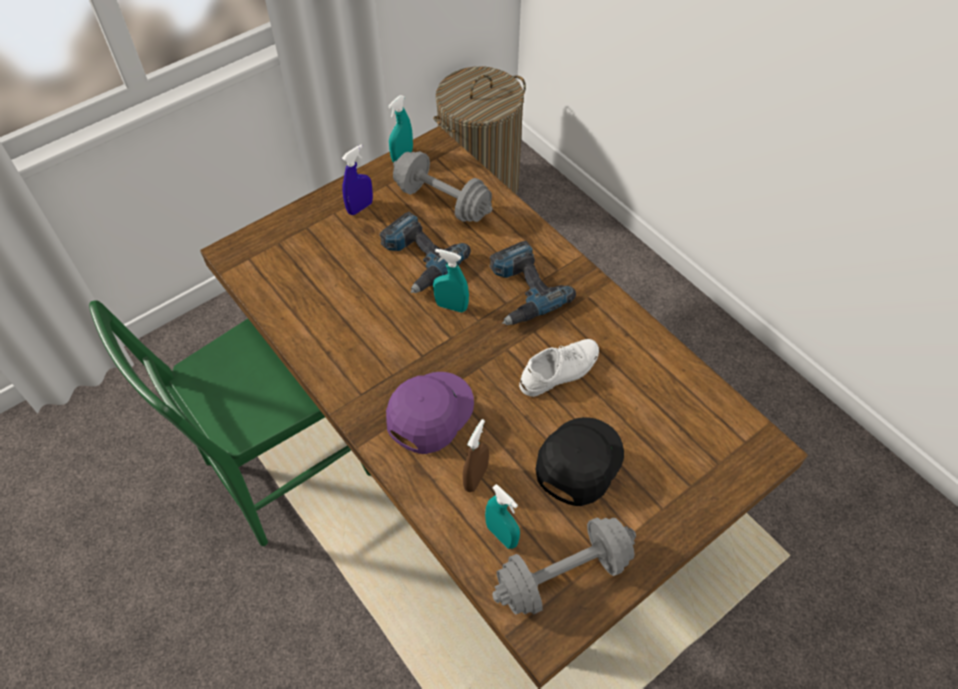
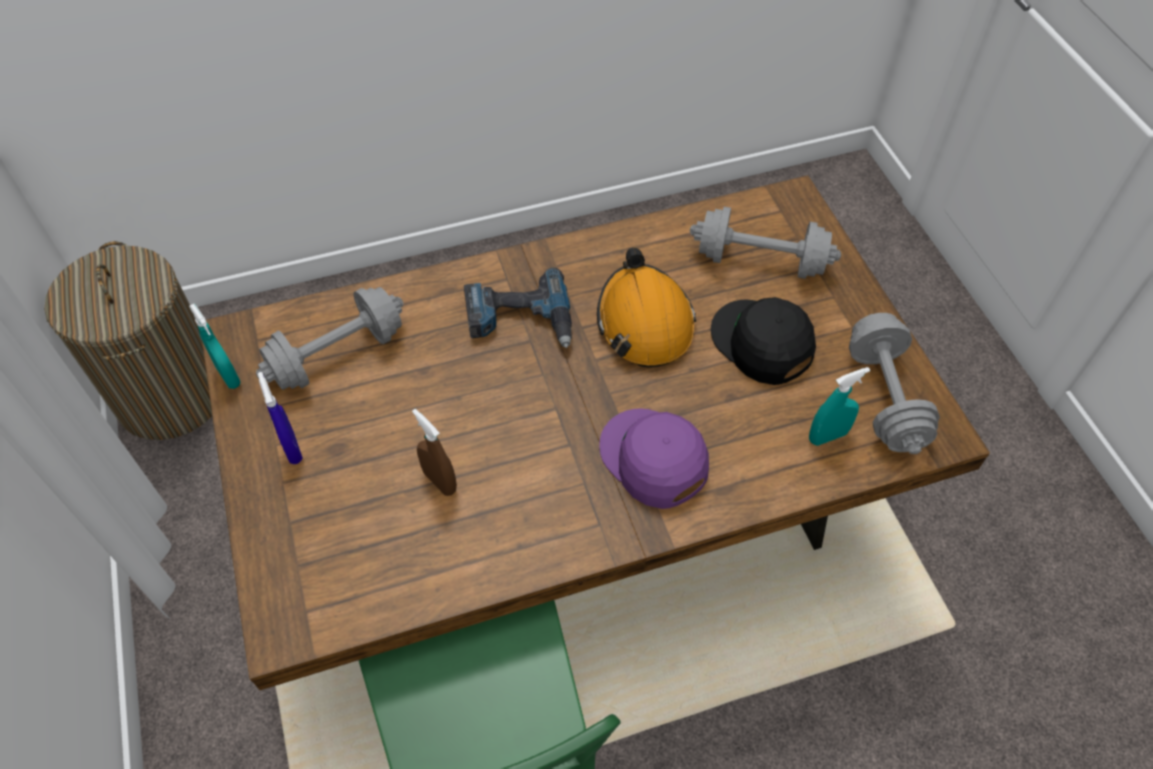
camera: 70 degrees left, 0 degrees up
power drill [380,212,471,293] -> none
turquoise spray bottle [433,249,469,313] -> none
brown spray bottle [463,419,489,492] -> brown spray bottle moved to [412,409,457,496]
white shoe [519,339,599,397] -> orange hard hat [597,247,696,367]
none -> grey dumbbell [690,207,841,279]

